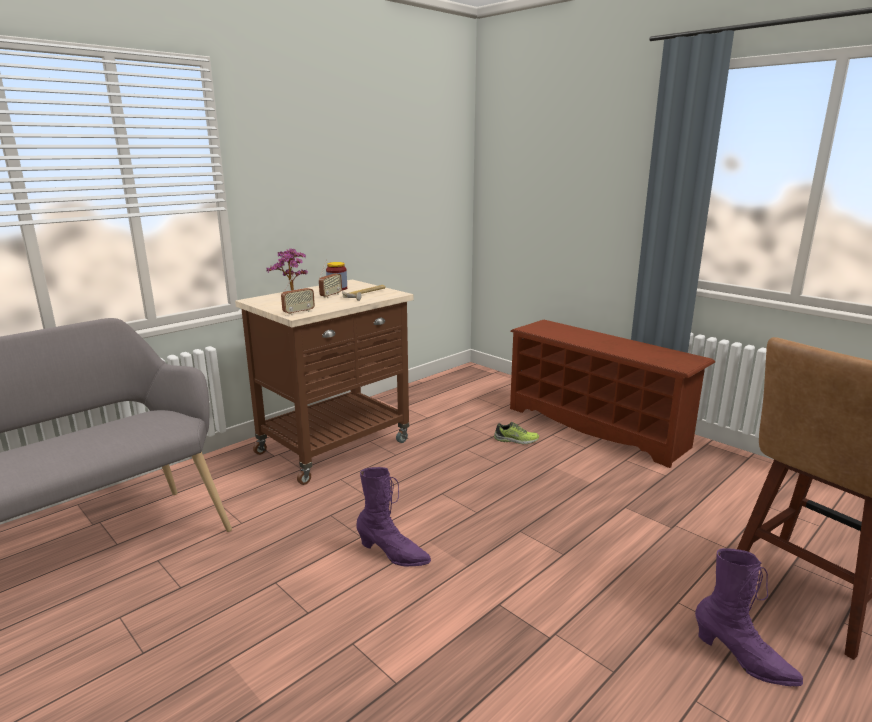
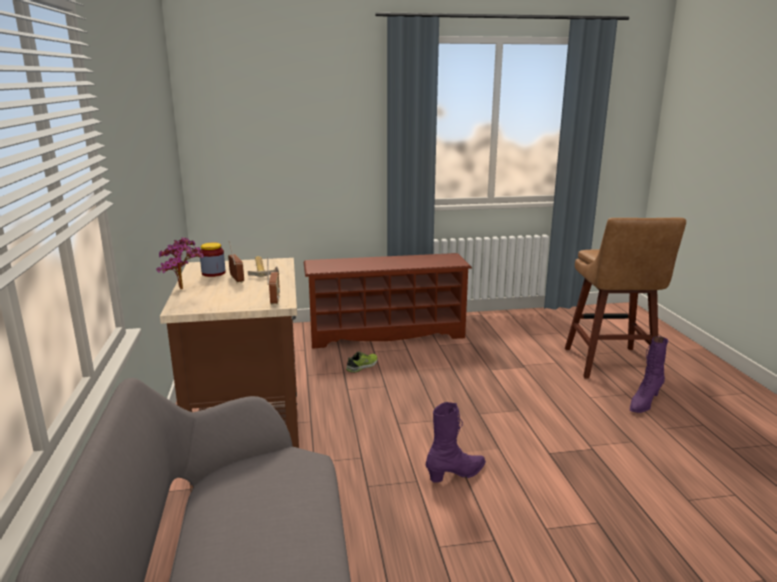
camera: 55 degrees left, 0 degrees up
purple boot [695,548,803,687] -> purple boot turned 150 degrees clockwise [630,336,668,413]

